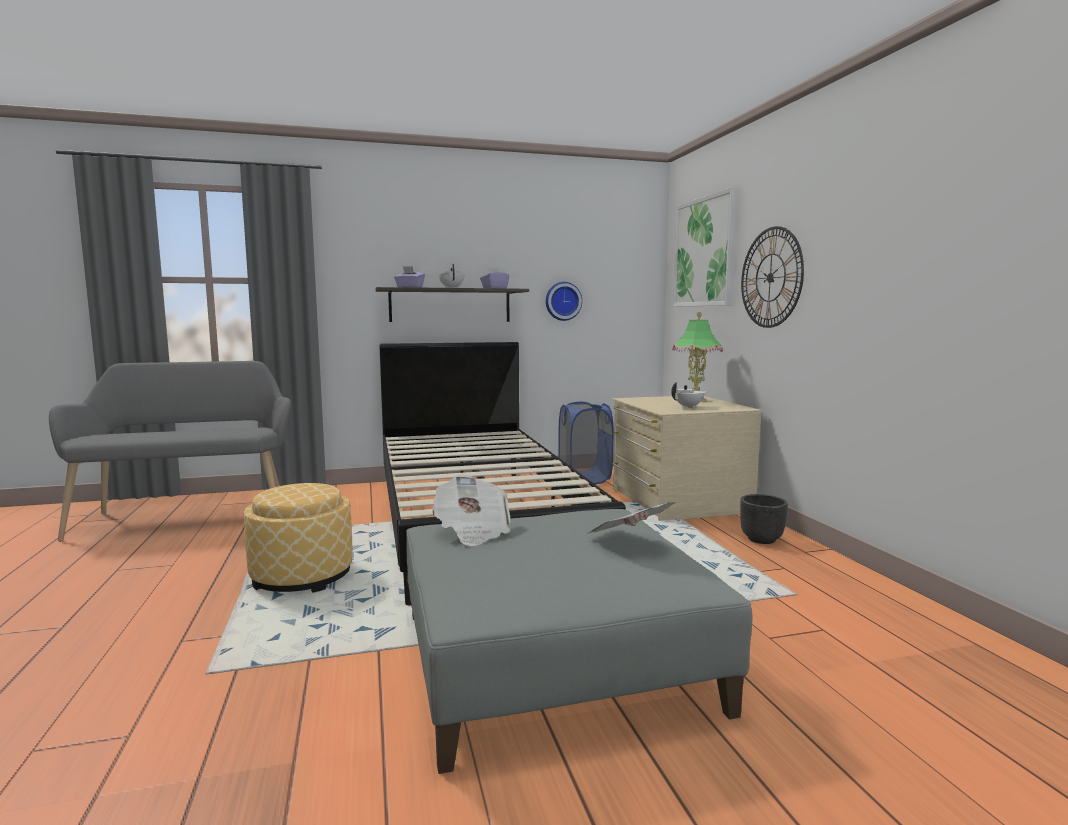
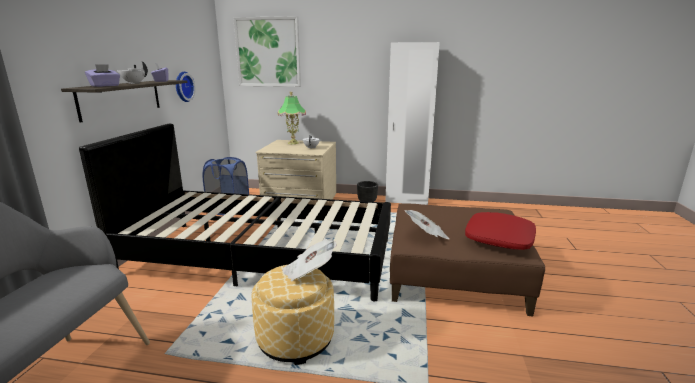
camera: 65 degrees left, 10 degrees up
grey ottoman [406,509,752,774] -> brown ottoman [390,203,545,317]
newspaper [589,502,675,533] -> newspaper moved to [282,239,337,282]
wall clock [741,226,804,328] -> none
none -> white wardrobe [385,42,440,205]
none -> red pillow [465,212,536,250]

